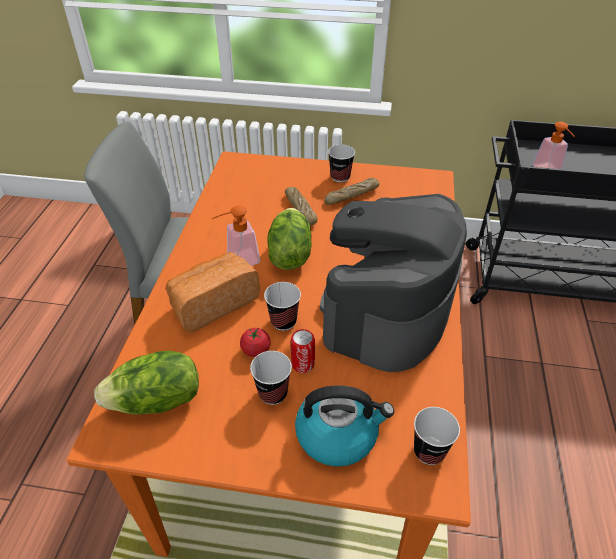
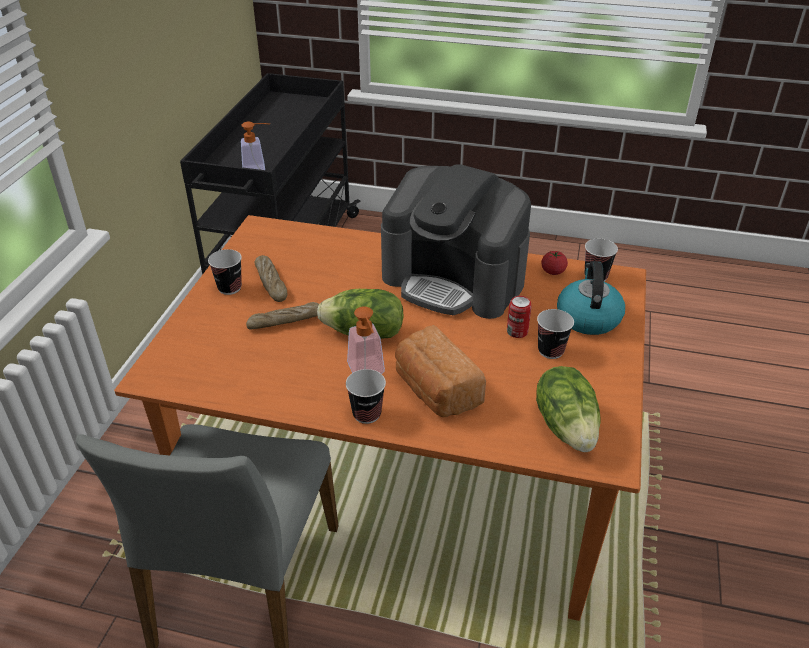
camera: 85 degrees left, 5 degrees down
tomato [240,328,271,357] -> tomato moved to [541,251,568,275]
cup [264,282,301,331] -> cup moved to [346,369,386,424]

